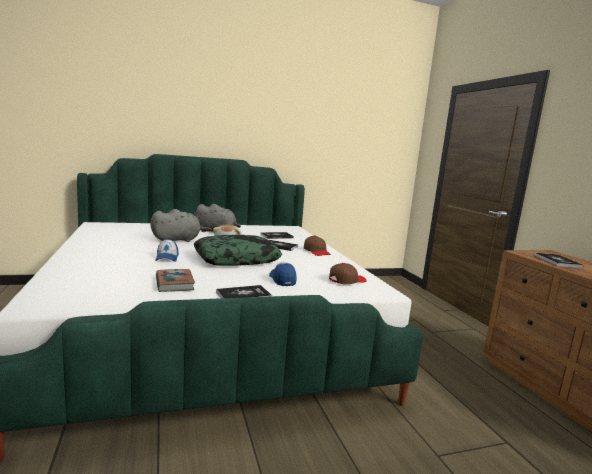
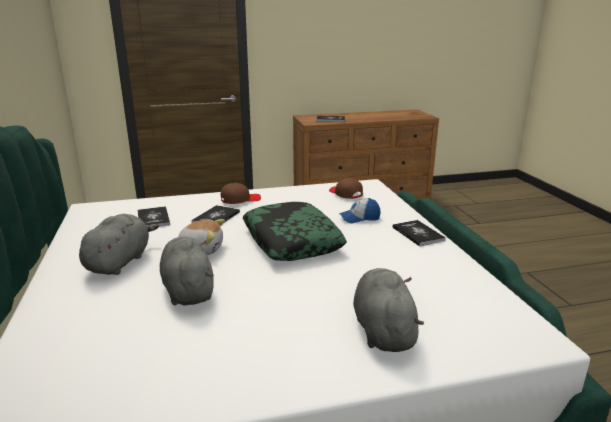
camera: 85 degrees left, 10 degrees up
cap [155,239,178,262] -> none
book [156,269,195,292] -> none
none -> grey plush toy [353,268,424,352]

